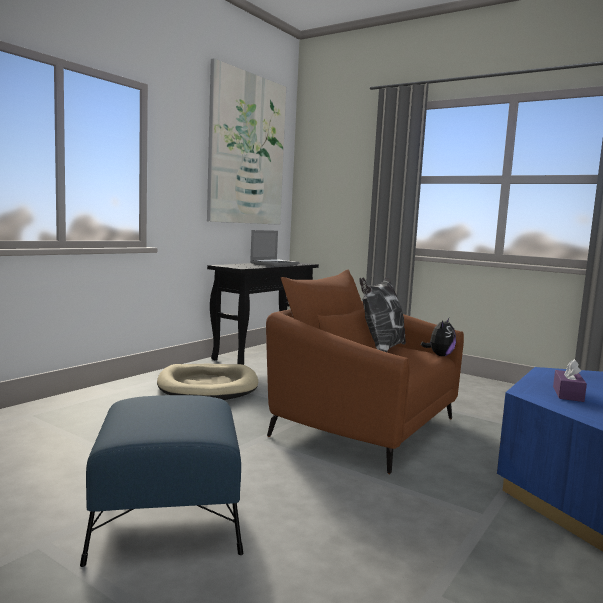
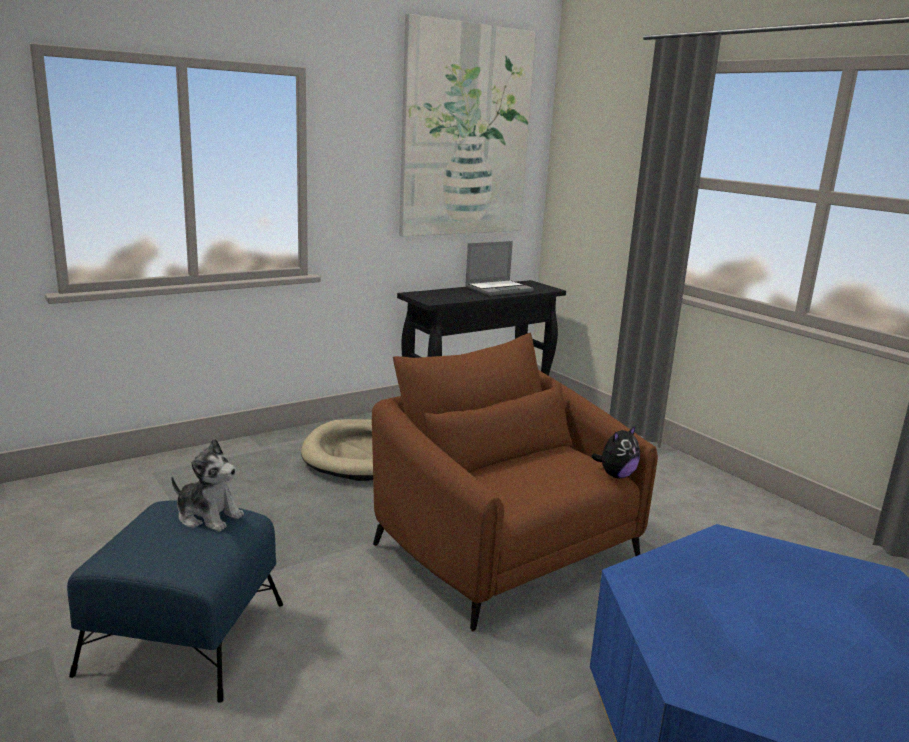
camera: 20 degrees right, 10 degrees up
pillow [359,277,406,352] -> none
purple tissue box [553,359,587,402] -> none
none -> plush toy [171,438,244,532]

